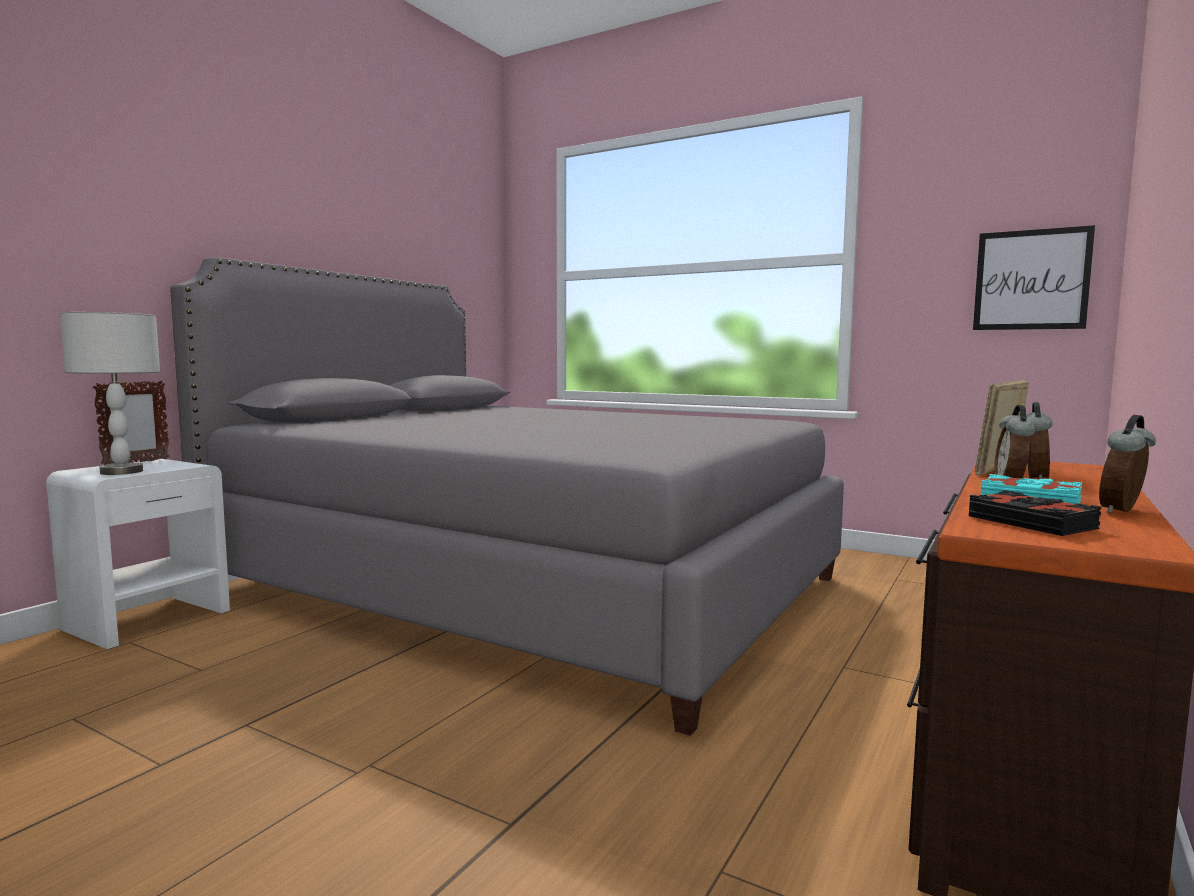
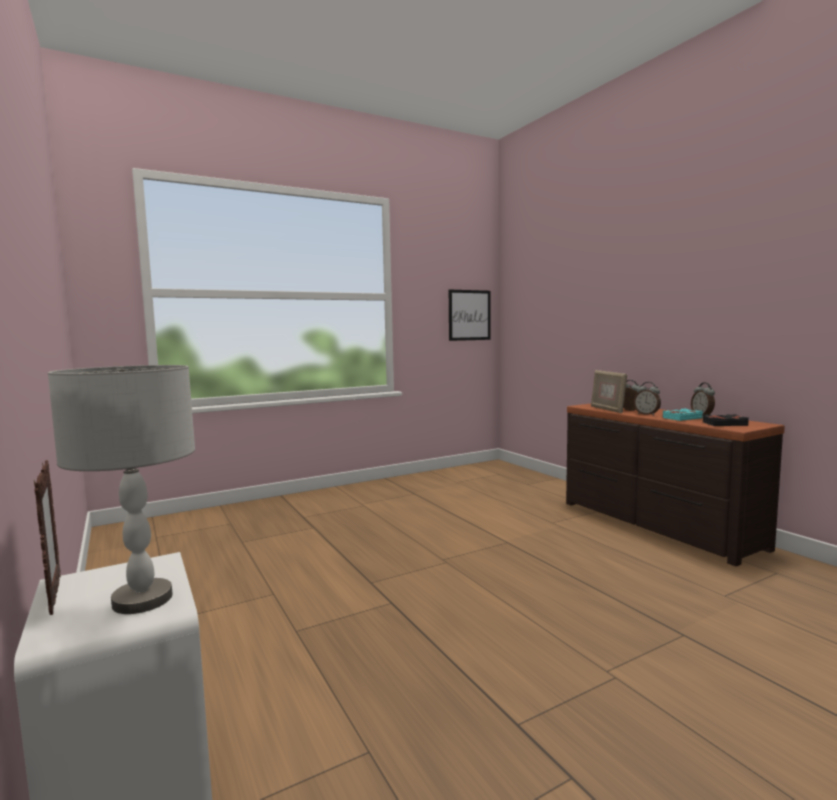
camera: 60 degrees left, 0 degrees up
grey bed [170,257,844,736] -> none

